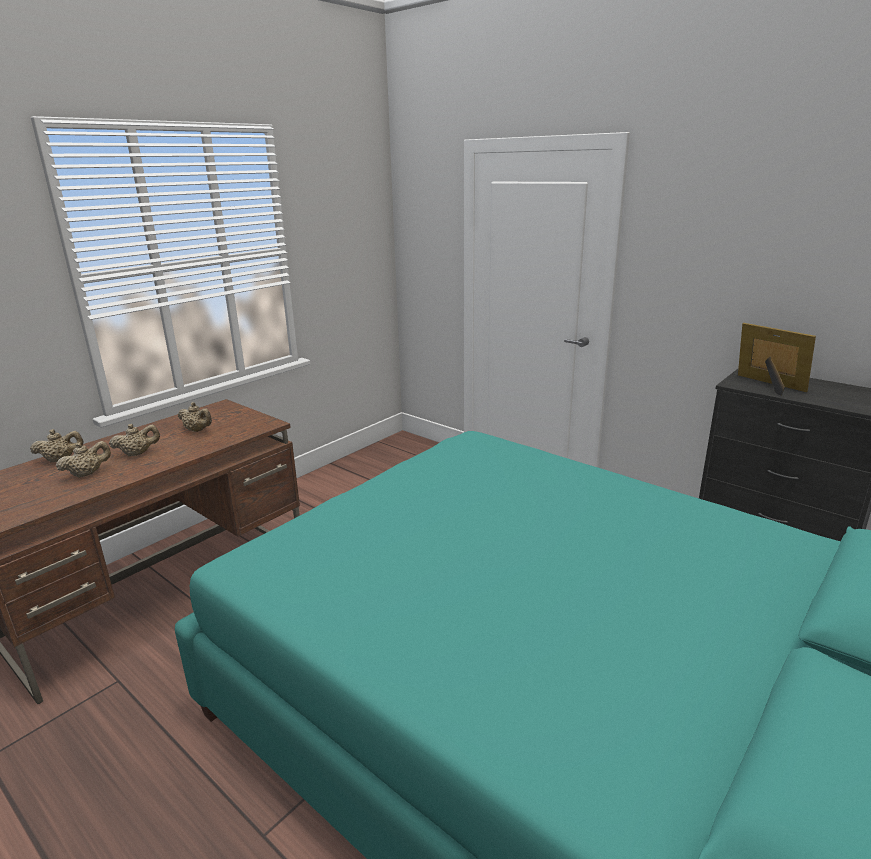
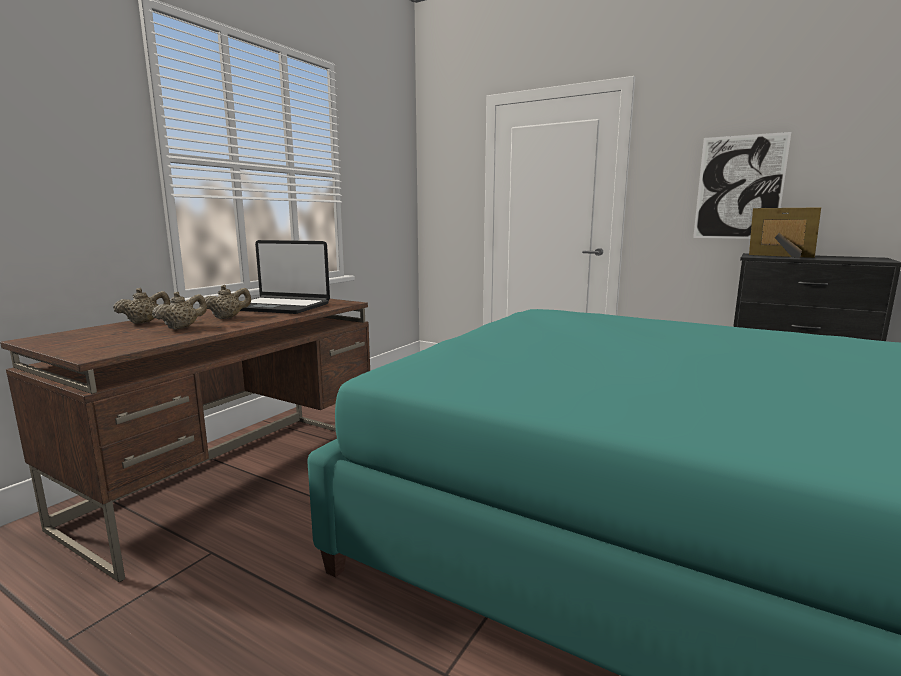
camera: 10 degrees left, 10 degrees down
beige teapot [178,402,212,432] -> laptop [240,240,330,314]
none -> picture [693,132,791,239]

